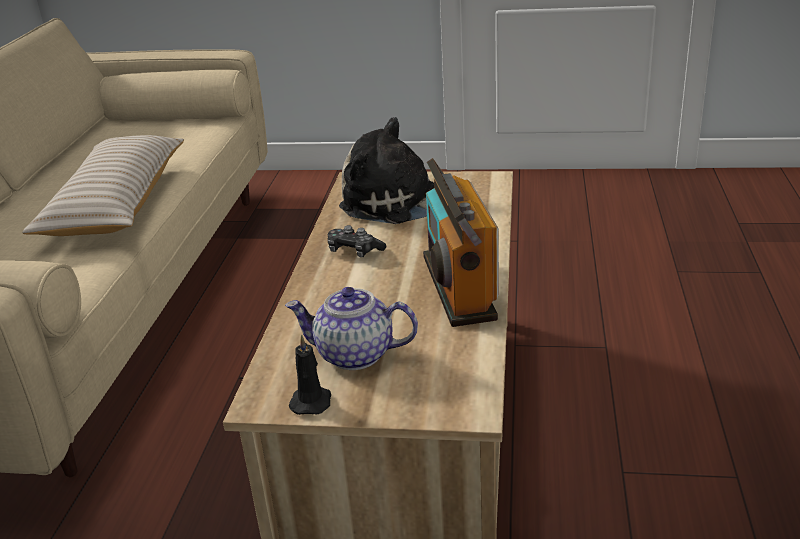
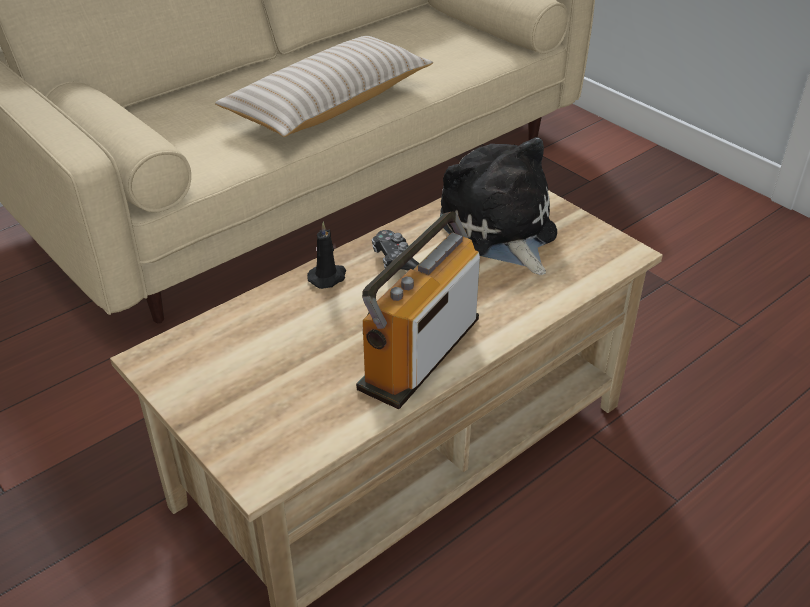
camera: 40 degrees right, 10 degrees up
teapot [285,287,418,370] -> none
black candle [289,334,331,415] -> black candle moved to [307,221,346,289]

